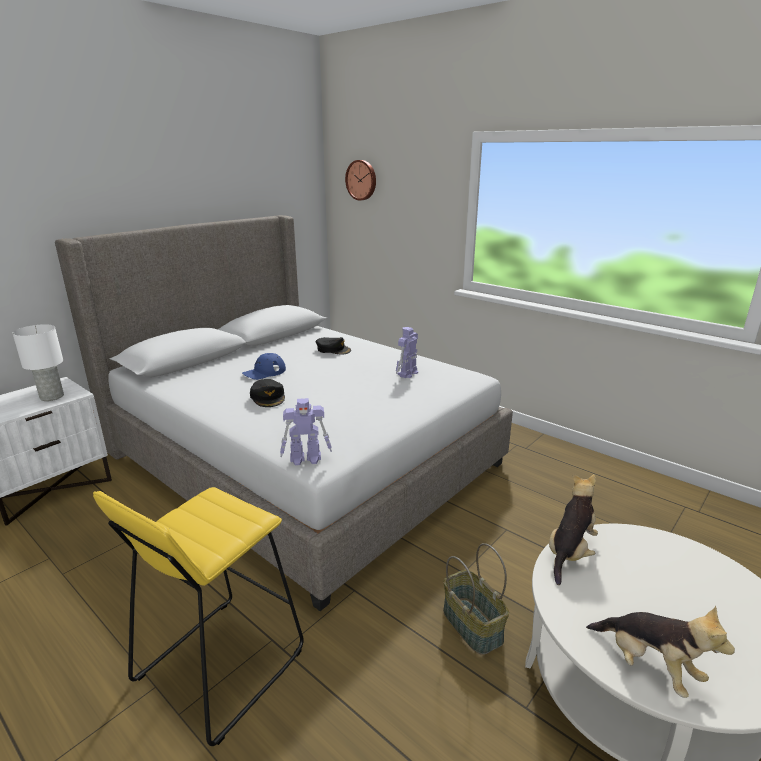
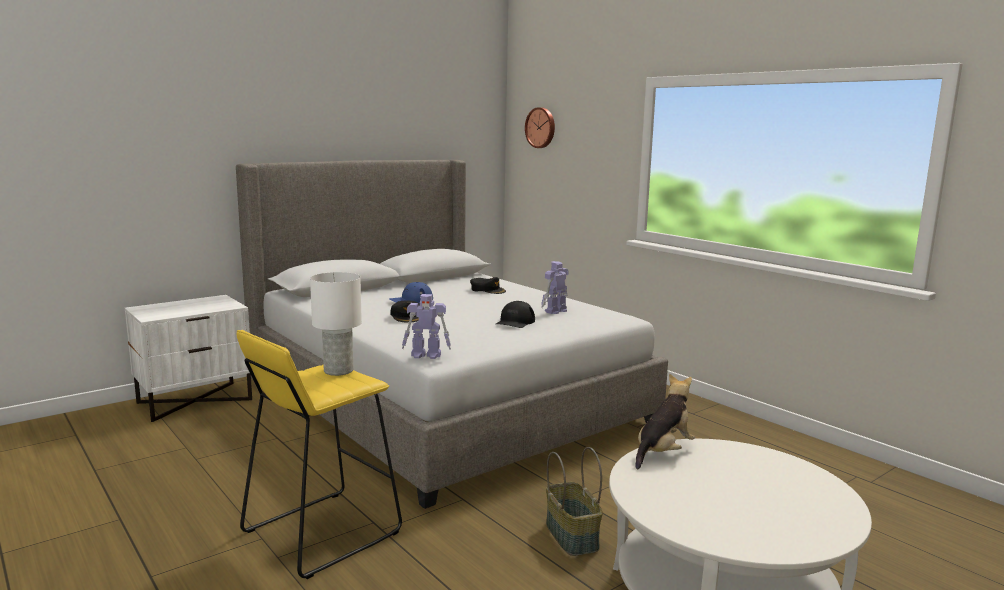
camera: 10 degrees right, 10 degrees down
white table lamp [12,324,64,401] -> white table lamp moved to [310,272,362,376]
plush toy [586,606,735,698] -> none
none -> black cap [496,301,535,328]

